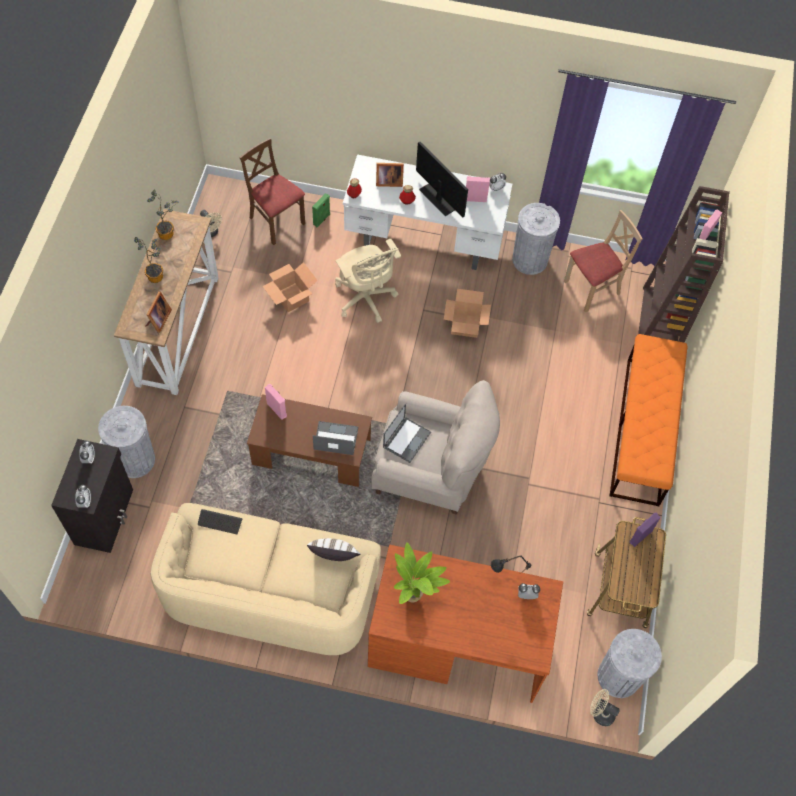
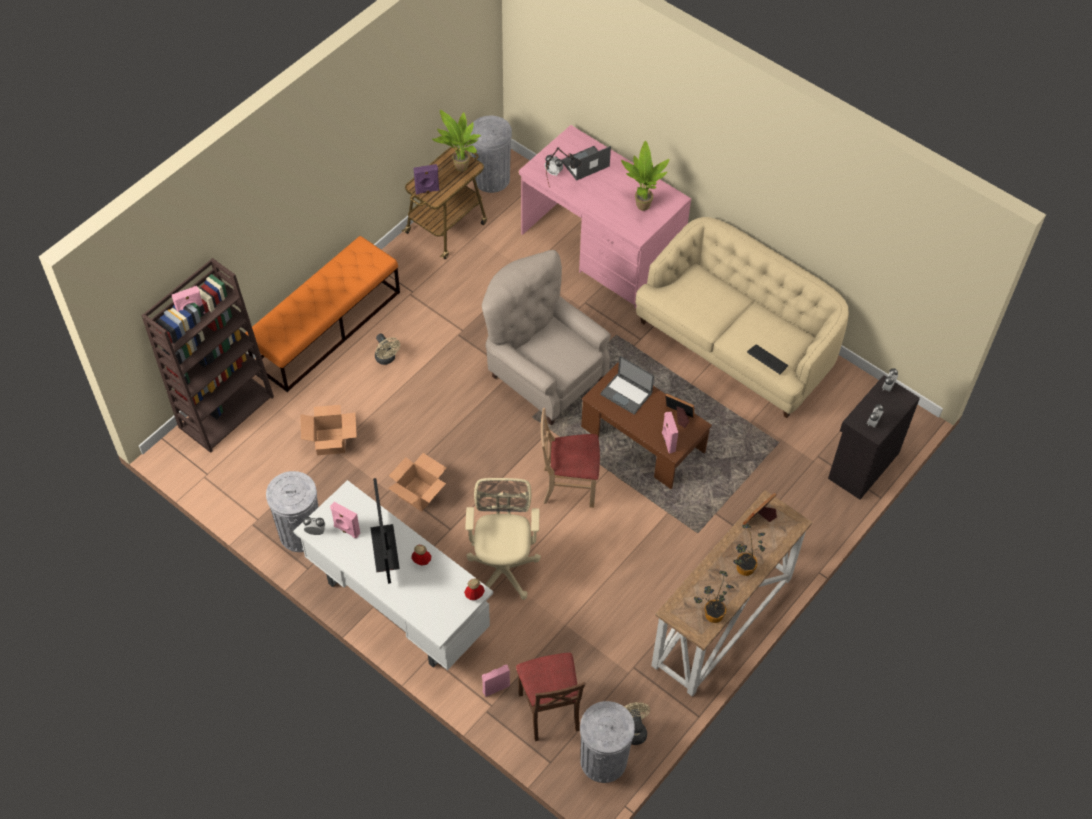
camera: 150 degrees left, 5 degrees down
grey trash can [98,406,155,478] -> grey trash can moved to [580,701,635,783]
cardboard box [263,262,318,312] -> cardboard box moved to [300,405,357,455]
white pillow [307,538,361,561] -> none
green speaker [312,193,330,227] -> pink speaker [482,665,510,697]
brown desk [368,545,563,703] -> pink desk [519,125,691,309]
picture frame [376,163,404,187] -> picture frame moved to [665,393,695,428]
laptop [383,403,431,463] -> laptop moved to [561,146,611,181]
beige chair [564,210,643,312] -> beige chair moved to [541,408,600,508]
beige fan [590,689,620,726] -> beige fan moved to [375,334,400,365]
none -> potted plant [432,110,481,171]

